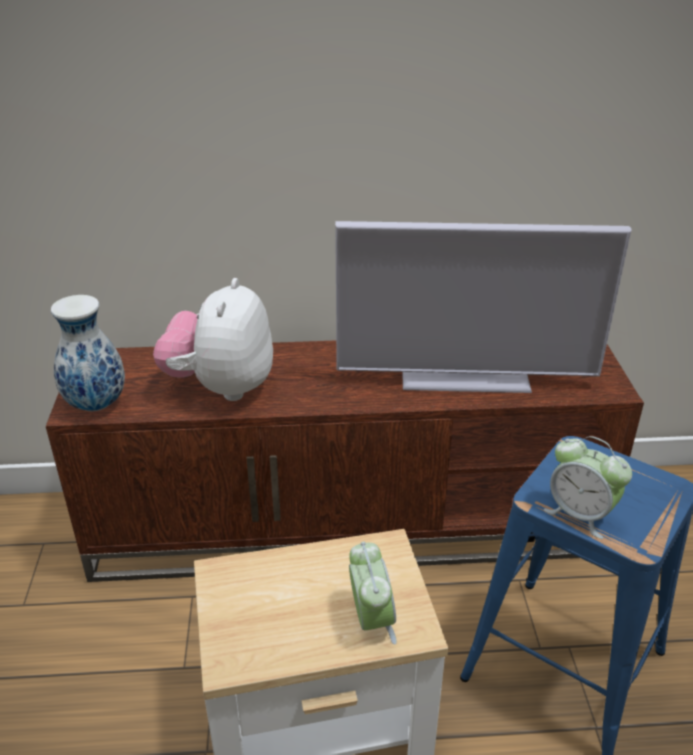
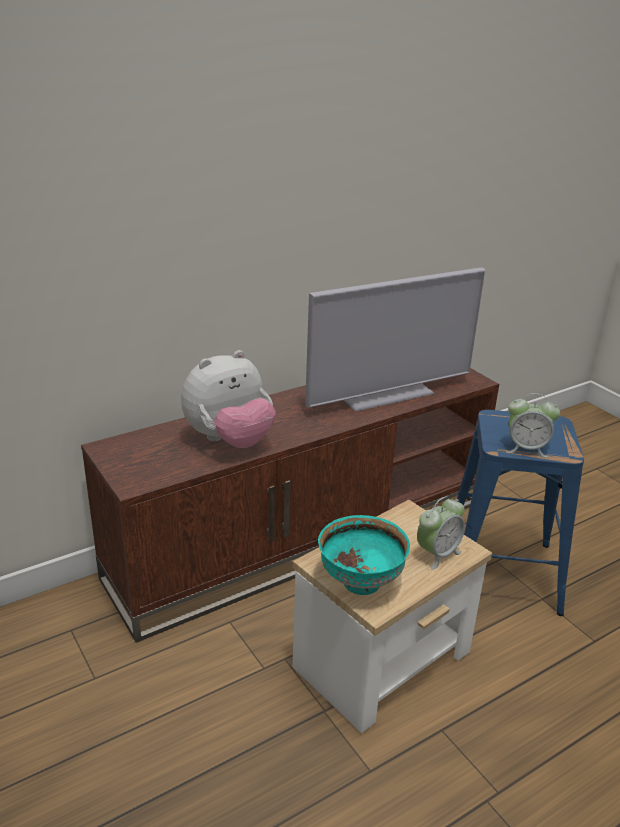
camera: 30 degrees left, 5 degrees down
vase [51,295,125,411] -> none
plush toy [153,278,273,401] -> plush toy turned 105 degrees counterclockwise [181,350,276,448]
alarm clock [349,541,397,644] -> alarm clock turned 90 degrees clockwise [417,496,465,570]
none -> turquoise bowl [318,515,410,595]

